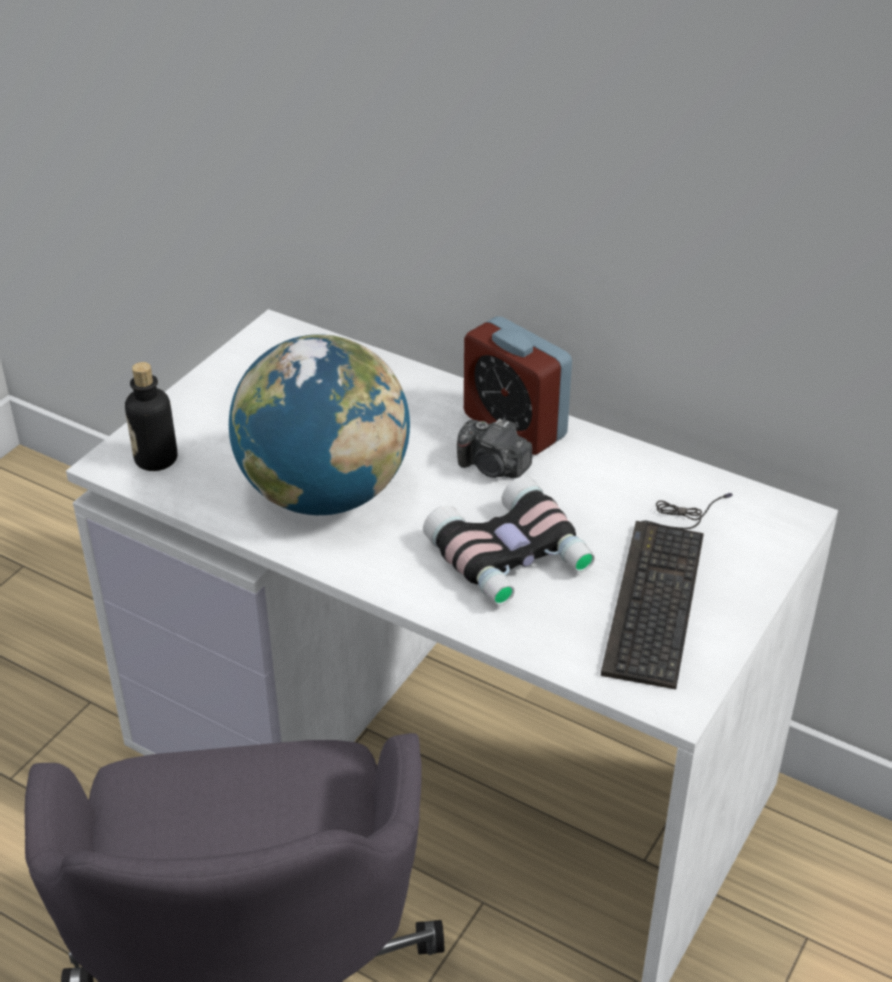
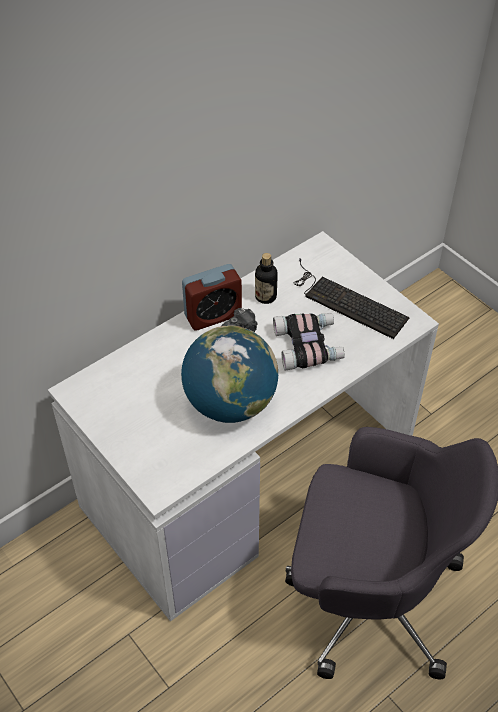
camera: 70 degrees left, 10 degrees up
bottle [125,362,177,471] -> bottle moved to [255,253,278,304]

